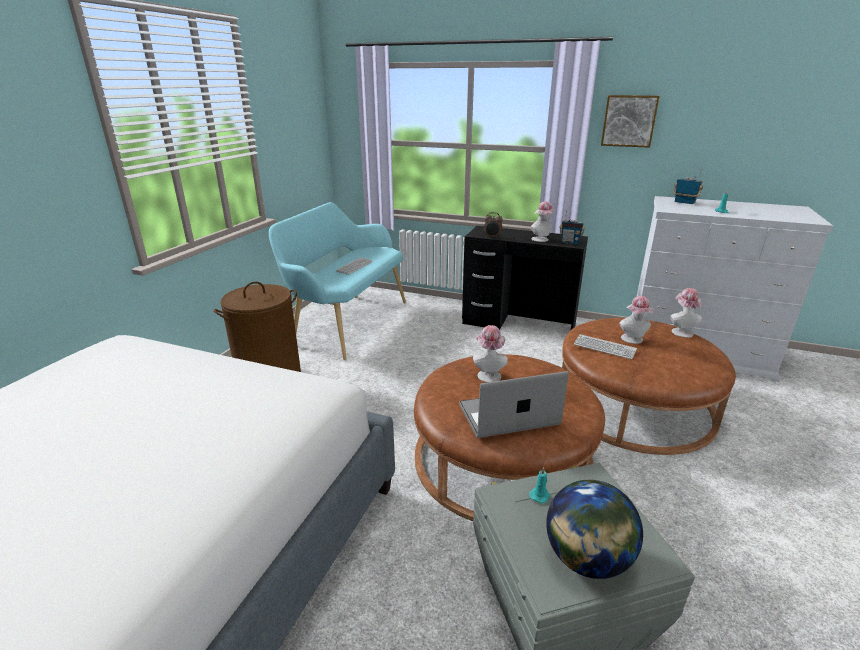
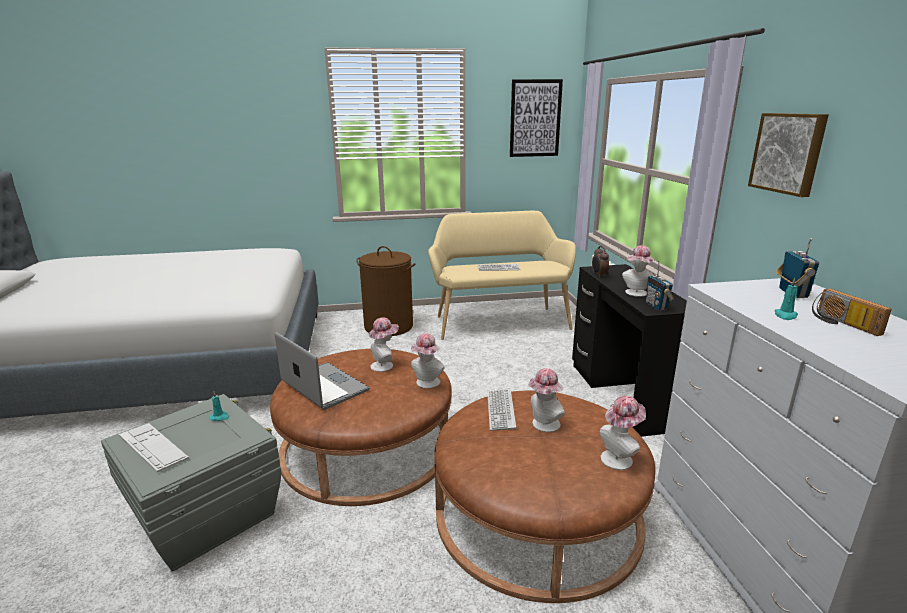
camera: 60 degrees right, 5 degrees down
turquoise bench [269,202,406,360] -> beige bench [428,211,576,340]
globe [546,480,643,579] -> keyboard [119,423,189,472]
none -> hat [411,333,445,389]
none -> picture [510,79,563,157]
none -> radio [812,288,892,336]

